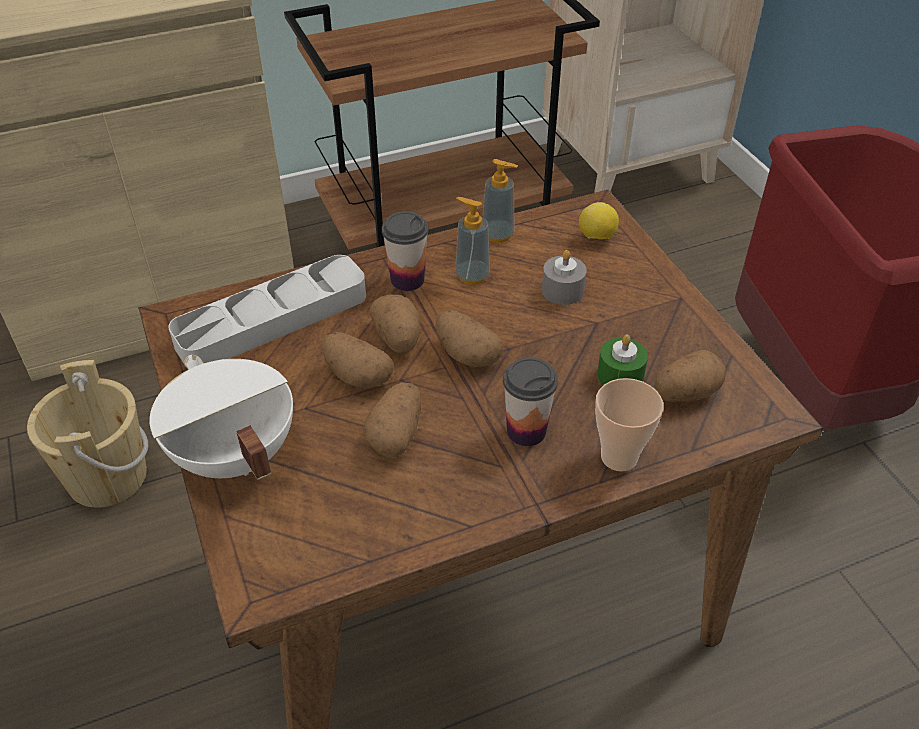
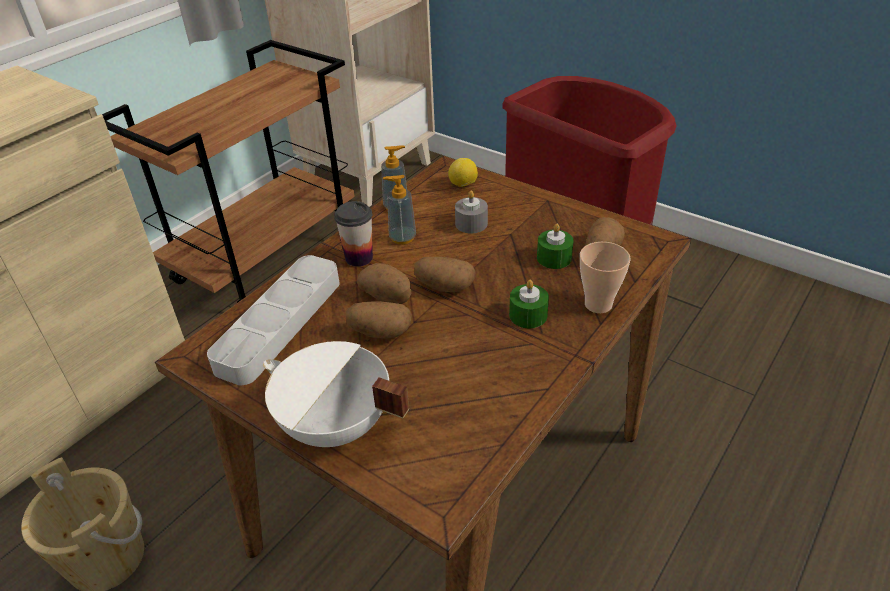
camera: 30 degrees left, 5 degrees down
potato [363,382,421,458] -> none
cup [503,357,558,446] -> green candle [509,280,549,328]

